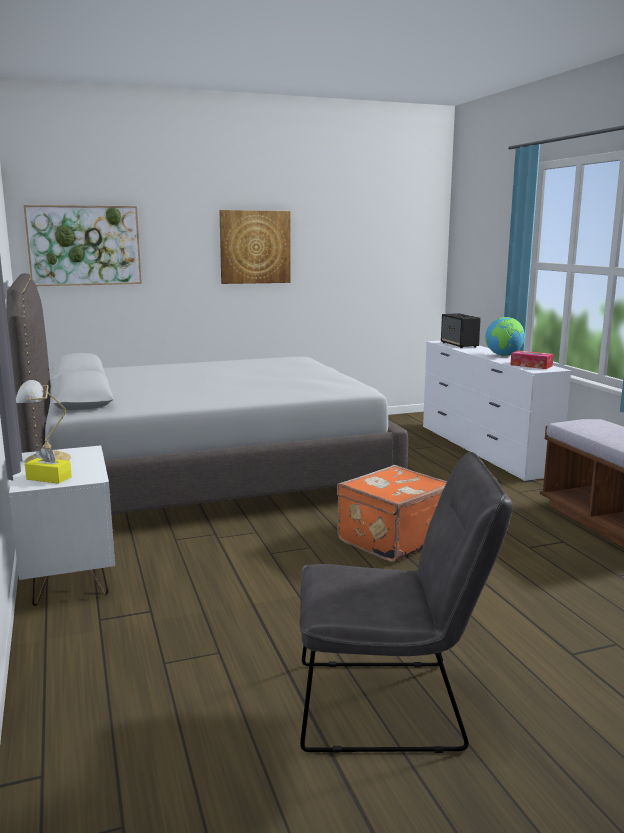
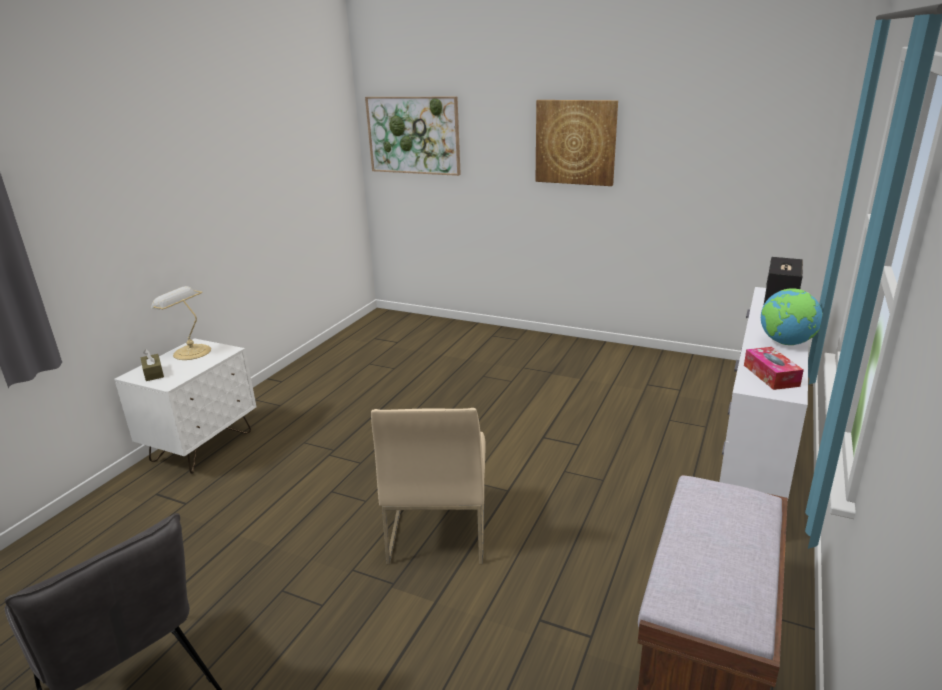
camera: 45 degrees right, 10 degrees up
grey bed [6,273,408,514] -> none
yellow tissue box [25,447,72,484] -> brown tissue box [141,349,164,381]
orange suitcase [337,465,447,562] -> beige chair [371,408,486,565]

